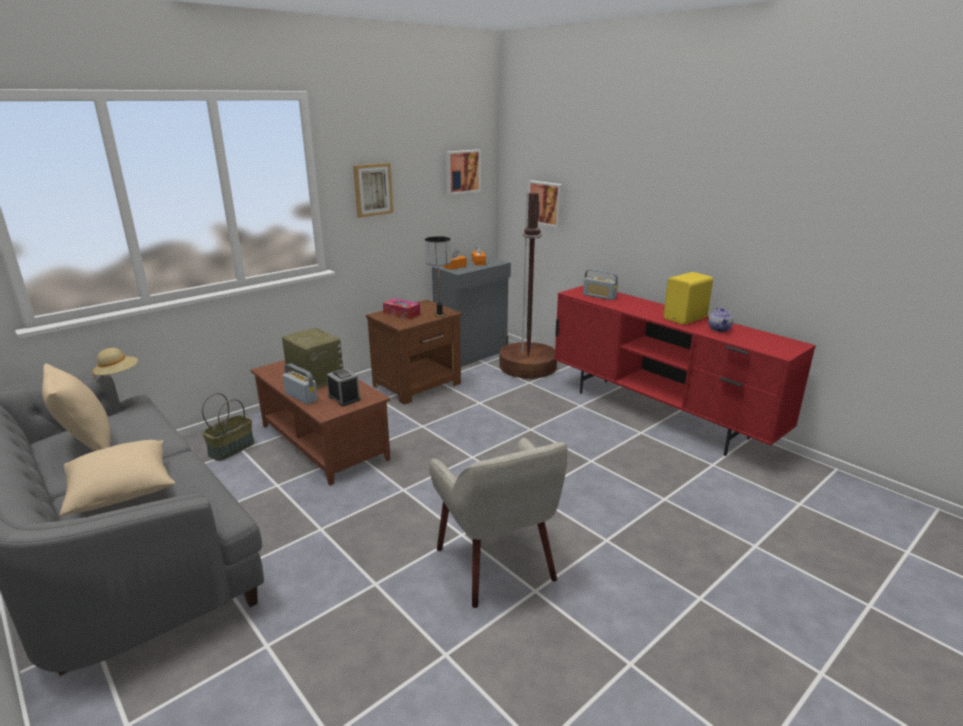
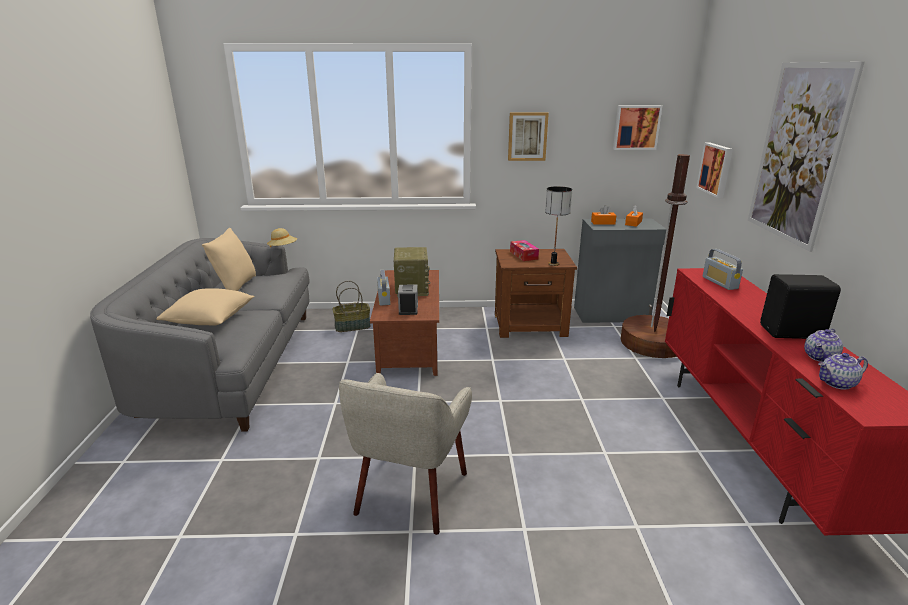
camera: 40 degrees right, 0 degrees up
yellow speaker [663,272,713,325] -> black speaker [760,274,841,339]
none -> picture [748,62,864,252]
none -> teapot [818,353,868,390]

